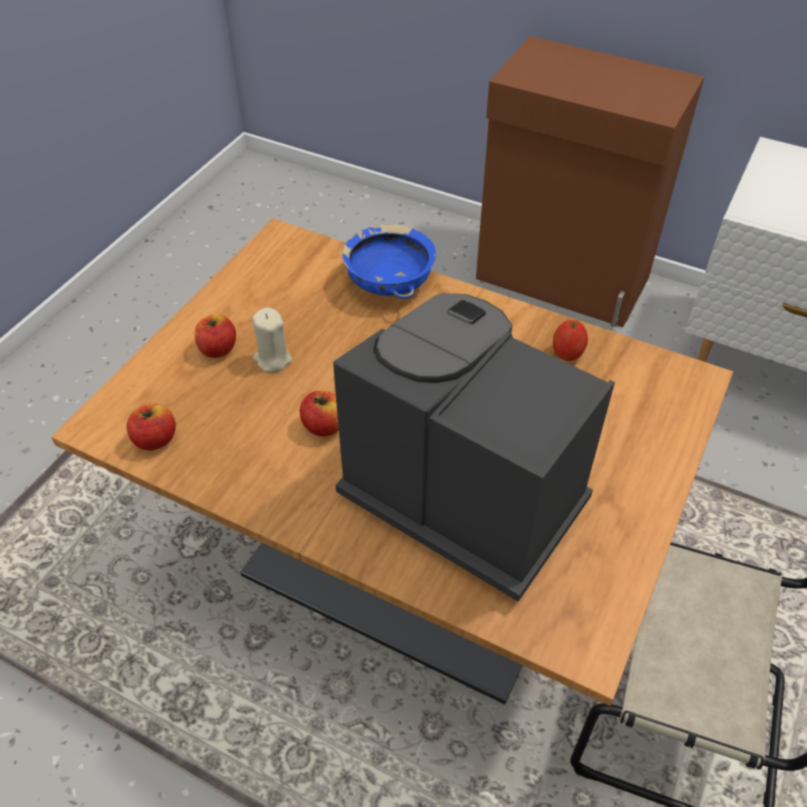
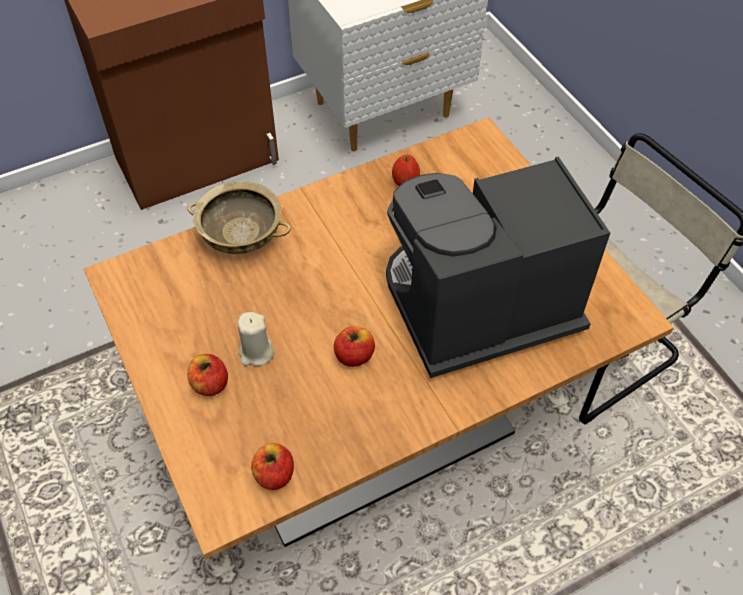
camera: 55 degrees left, 5 degrees up
blue bowl [342,225,436,299] -> beige bowl [188,181,291,254]

